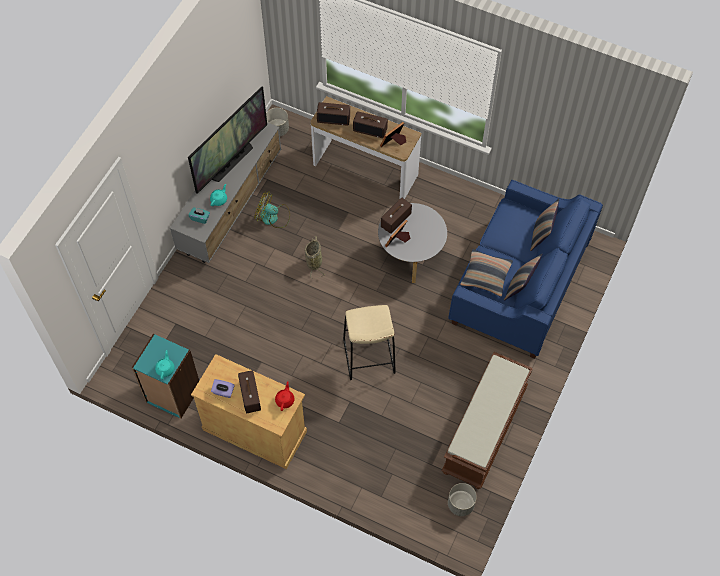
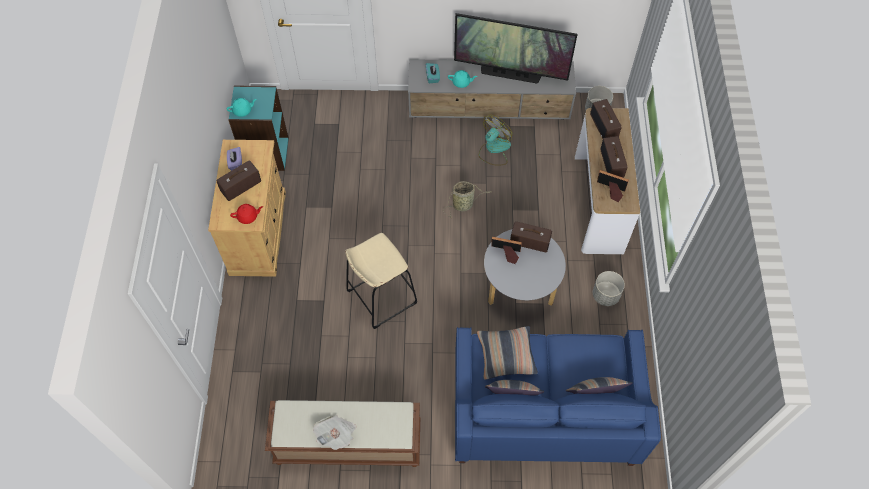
camera: 65 degrees right, 0 degrees up
fan [254,191,290,228] -> fan turned 45 degrees clockwise [479,115,513,166]
grey planter [448,483,477,516] -> grey planter moved to [593,271,625,306]
none -> newspaper [313,415,357,450]

